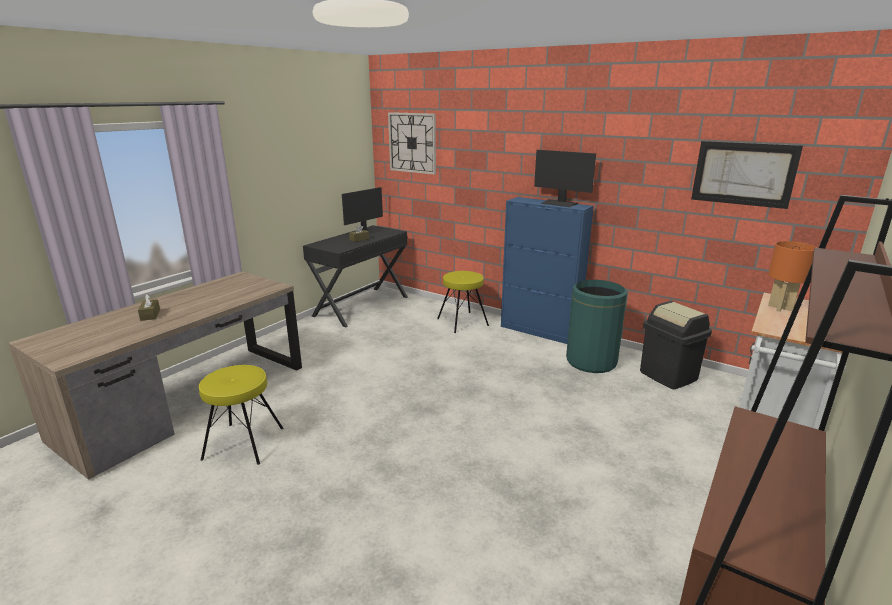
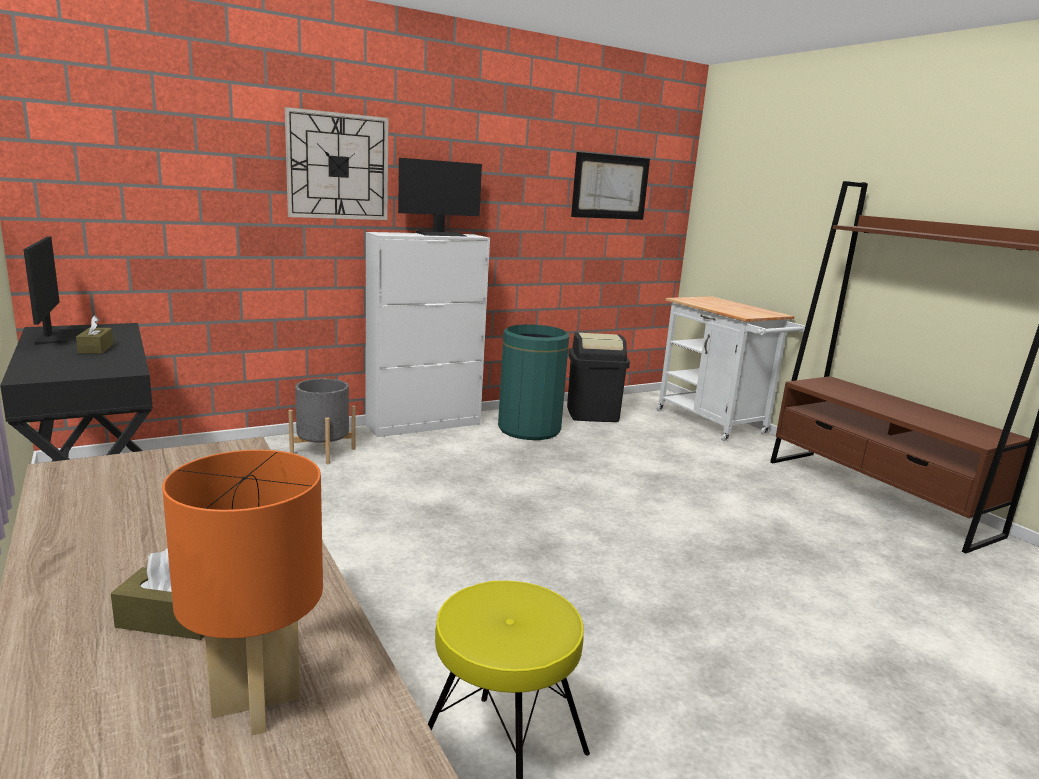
camera: 65 degrees left, 5 degrees down
wall clock [388,112,436,175] -> wall clock moved to [285,107,389,220]
yellow stool [437,271,489,333] -> grey planter [288,378,356,464]
blue cabinet [501,197,594,344] -> white cabinet [365,232,490,437]
orange table lamp [768,241,817,312] -> orange table lamp moved to [162,450,323,735]

